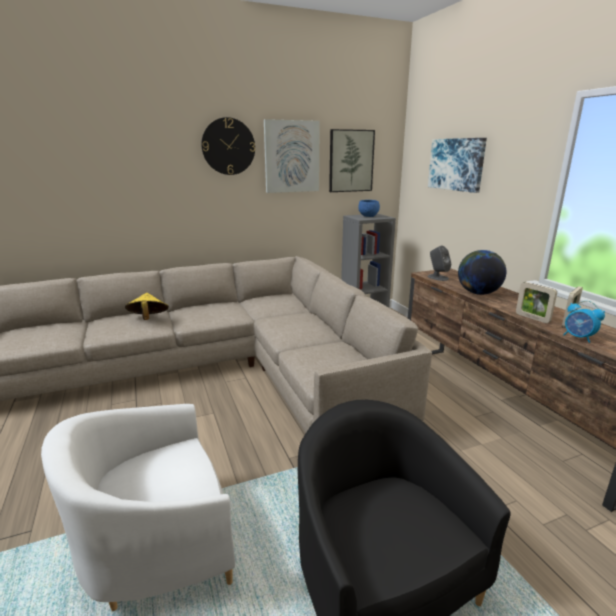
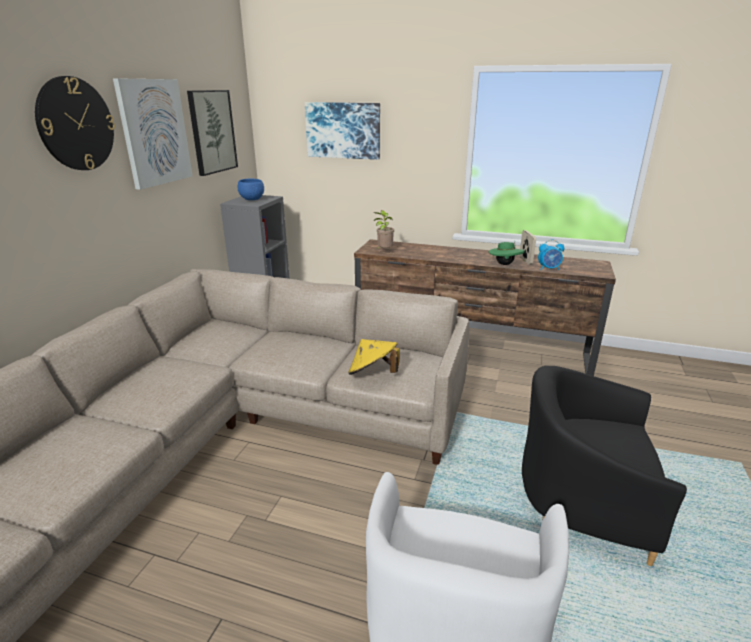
camera: 50 degrees left, 5 degrees up
yellow hat [125,293,169,320] -> yellow hat moved to [348,339,400,375]
grey speaker [427,246,451,281] -> potted plant [373,210,394,250]
globe [458,250,506,295] -> none
picture frame [516,282,557,323] -> green hat [489,241,525,265]

